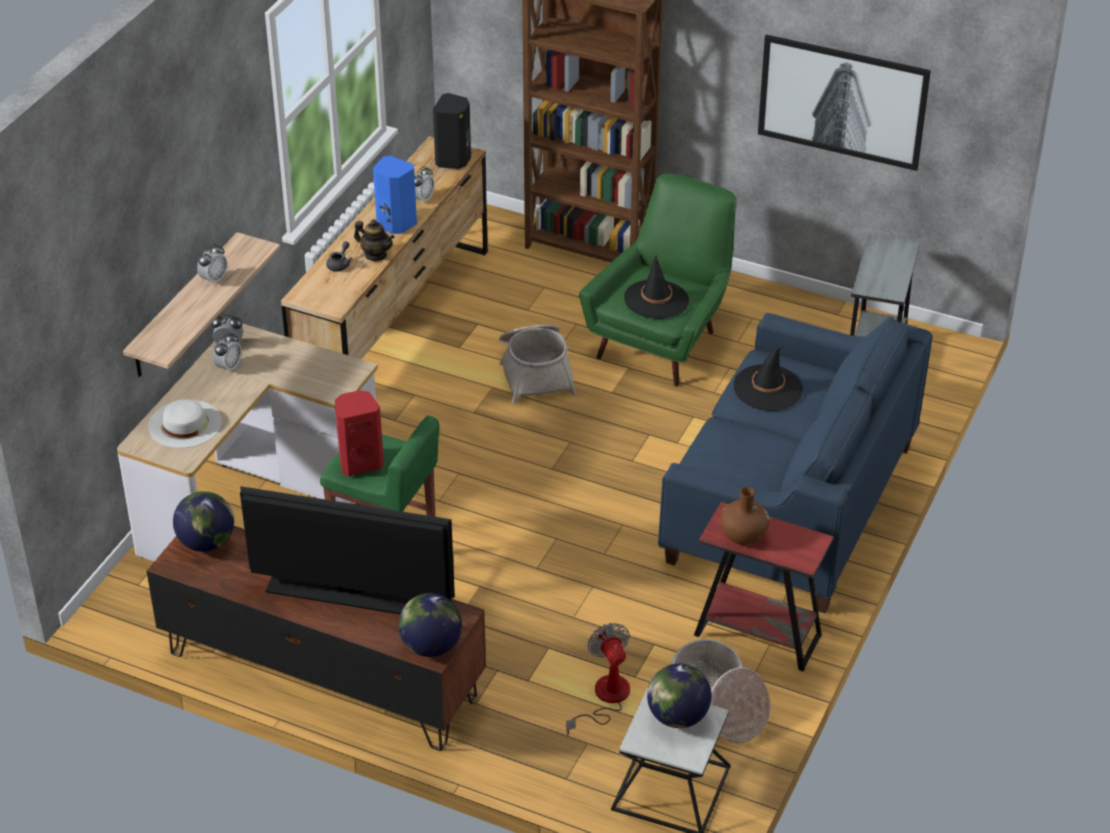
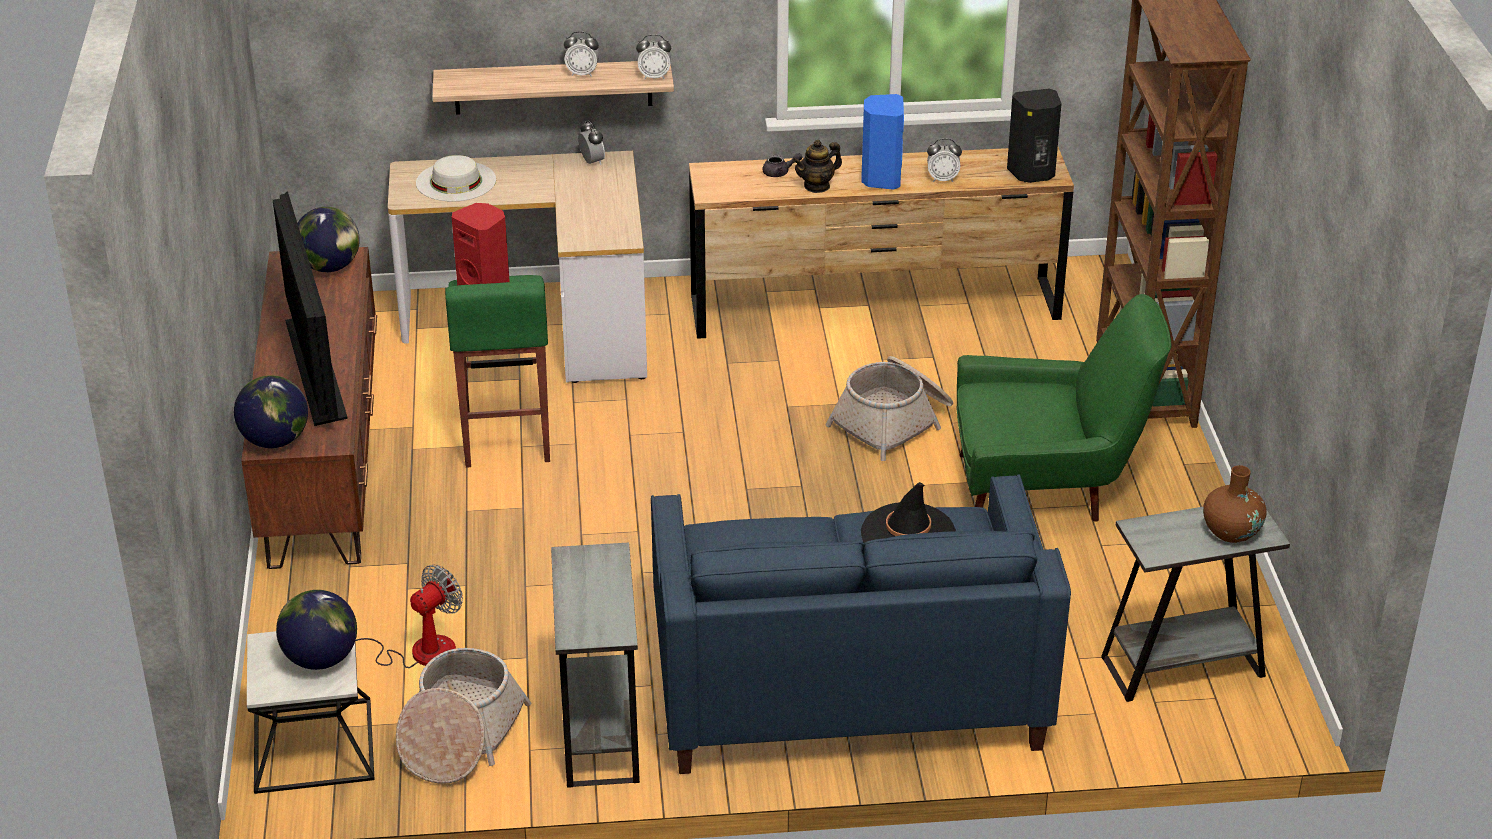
camera: 60 degrees right, 5 degrees down
alarm clock [213,333,242,373] -> alarm clock moved to [636,34,671,80]
teapot [354,219,395,261] -> teapot turned 60 degrees clockwise [793,140,842,193]
black hat [624,253,689,319] -> none
red side table [694,502,834,672] -> grey side table [551,543,640,788]
brown vase [721,487,769,545] -> brown vase moved to [1203,465,1267,543]
picture [758,35,931,171] -> none

